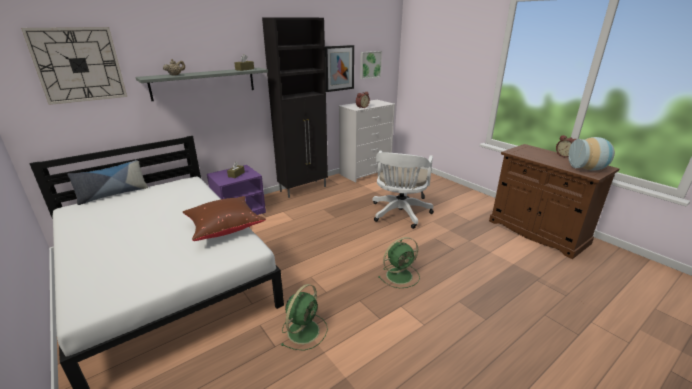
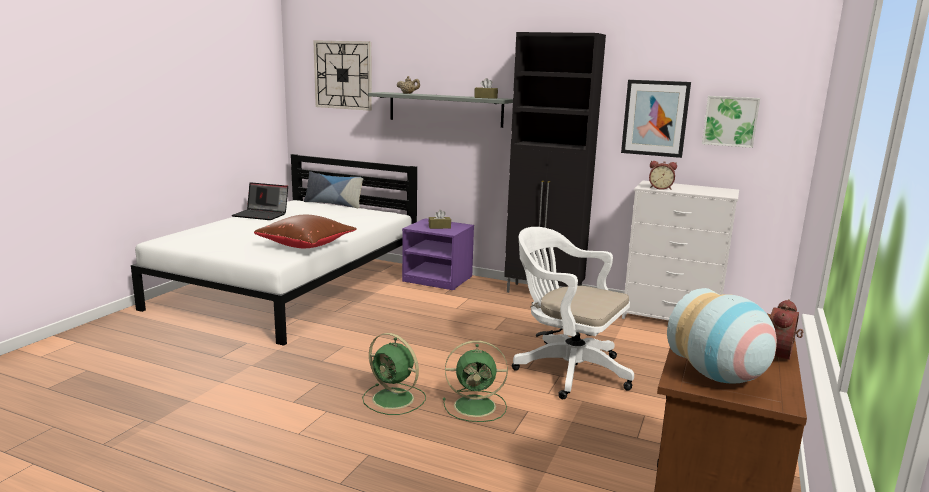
camera: 60 degrees right, 10 degrees down
green fan [280,284,328,351] -> green fan moved to [443,340,508,422]
white office chair [372,151,434,229] -> white office chair turned 45 degrees clockwise [512,227,634,399]
none -> laptop [232,182,288,220]

